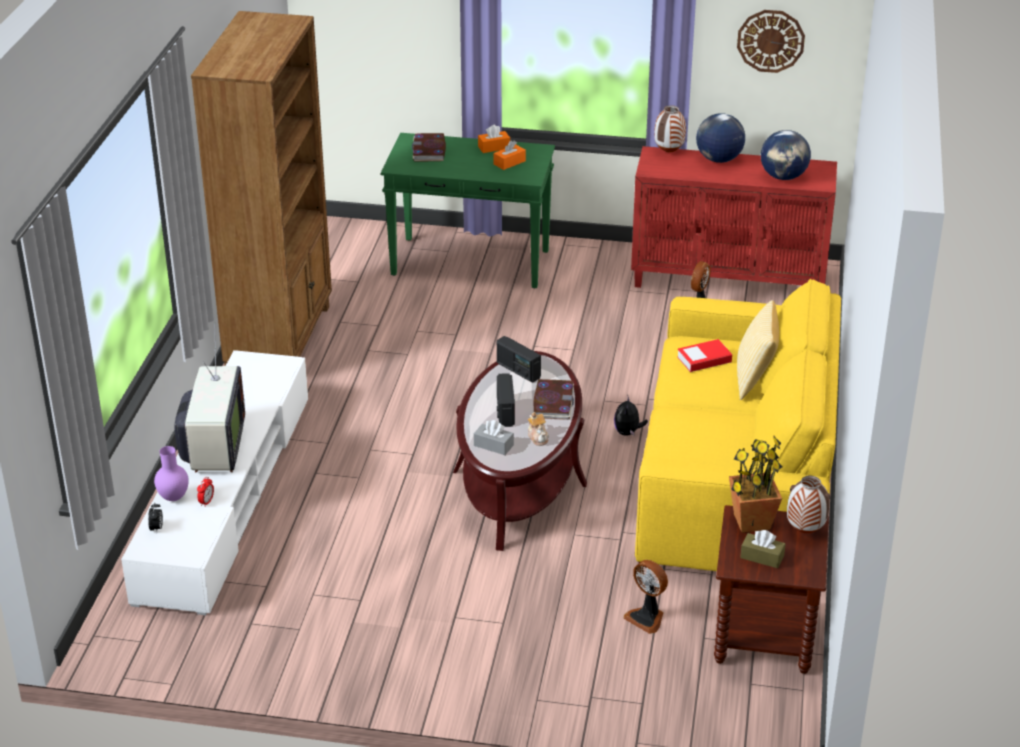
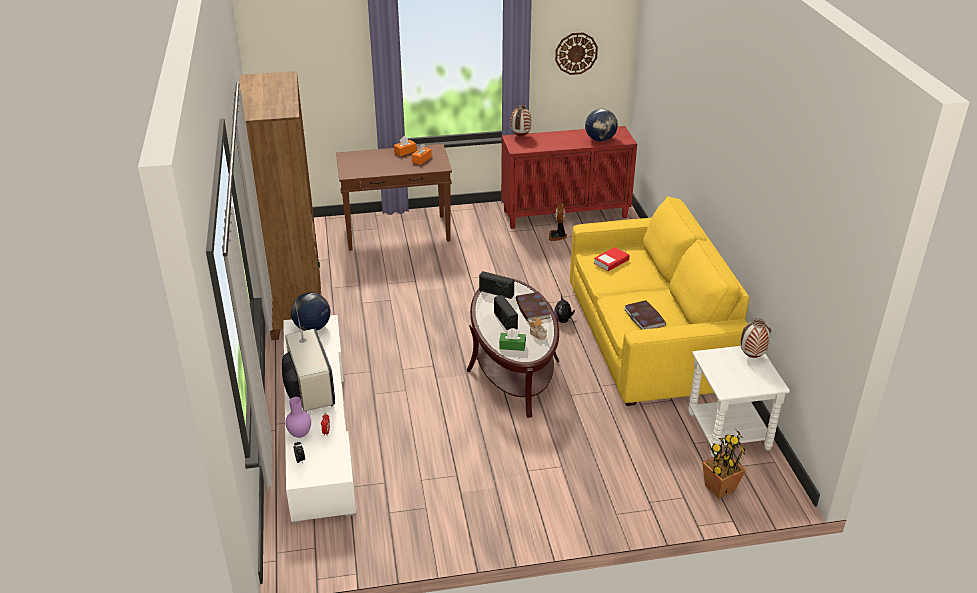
camera: 20 degrees left, 0 degrees up
green console table [381,133,555,289] -> brown console table [336,144,452,251]
book [412,133,446,162] -> book moved to [624,300,666,330]
grey tissue box [474,420,514,455] -> green tissue box [499,328,526,351]
fan [623,560,668,634] -> none
globe [696,113,745,163] -> globe moved to [291,293,330,331]
brown side table [714,505,829,674] -> white side table [688,346,790,457]
potted plant [729,436,782,533] -> potted plant moved to [702,430,746,499]
pillow [737,300,779,400] -> none
brown tissue box [740,530,786,568] -> none

